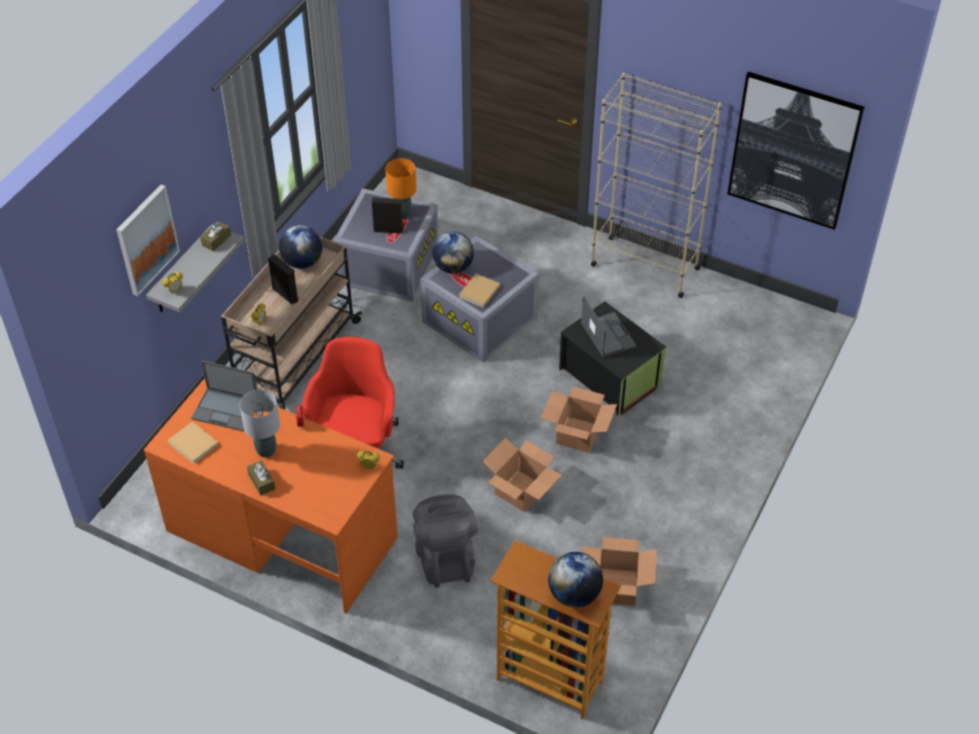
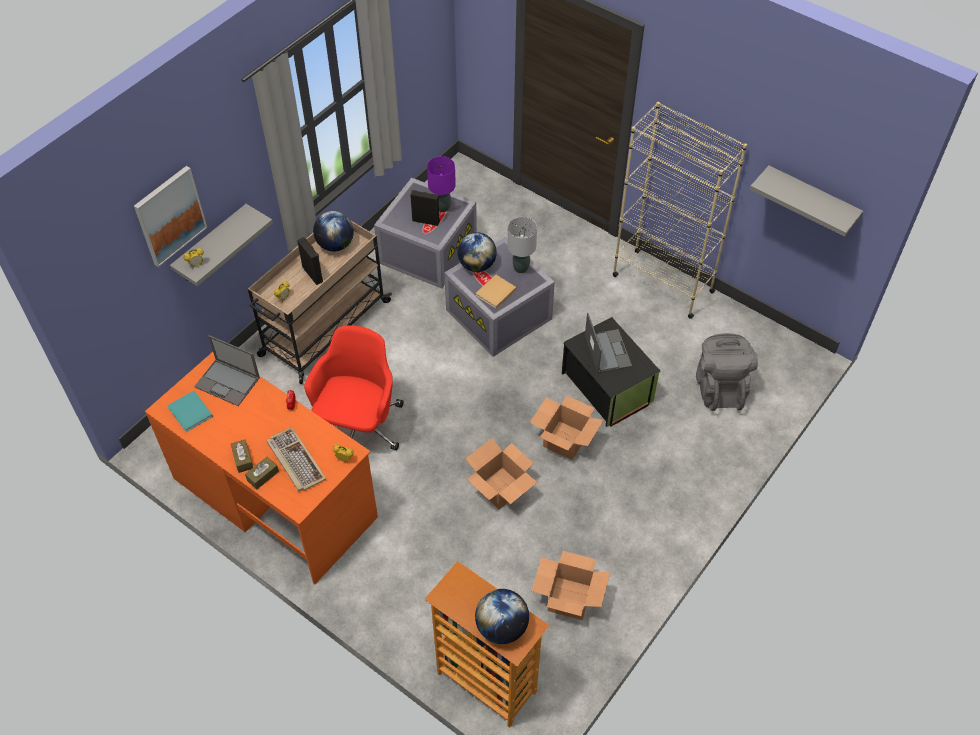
camera: 10 degrees right, 5 degrees up
beige book [167,421,219,464] -> turquoise book [167,391,213,432]
brown tissue box [200,221,231,251] -> brown tissue box moved to [245,456,279,490]
grey table lamp [240,389,280,458] -> grey table lamp moved to [507,217,537,273]
orange table lamp [386,158,417,219] -> purple table lamp [427,156,456,212]
grey backpack [413,494,478,588] -> grey backpack moved to [696,333,758,411]
picture [727,72,865,230] -> grey shelf [750,165,863,237]
none -> keyboard [267,427,326,492]

